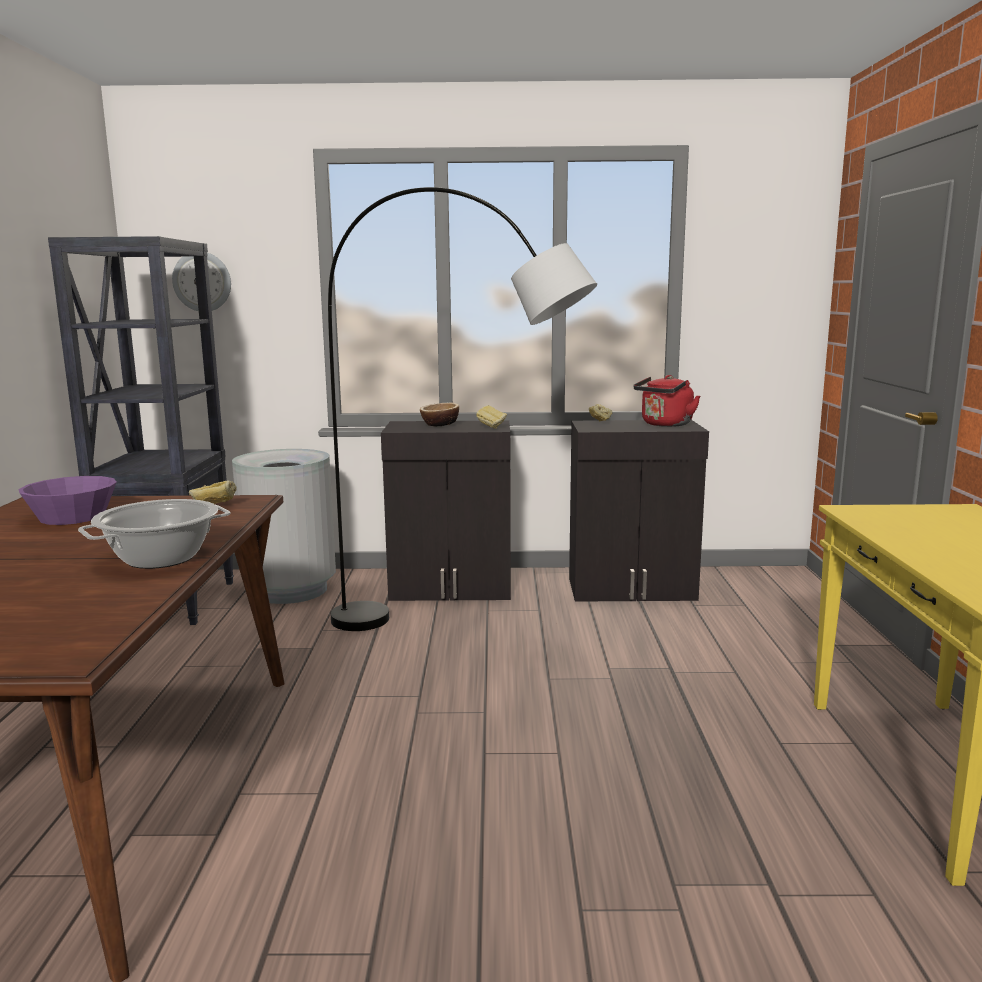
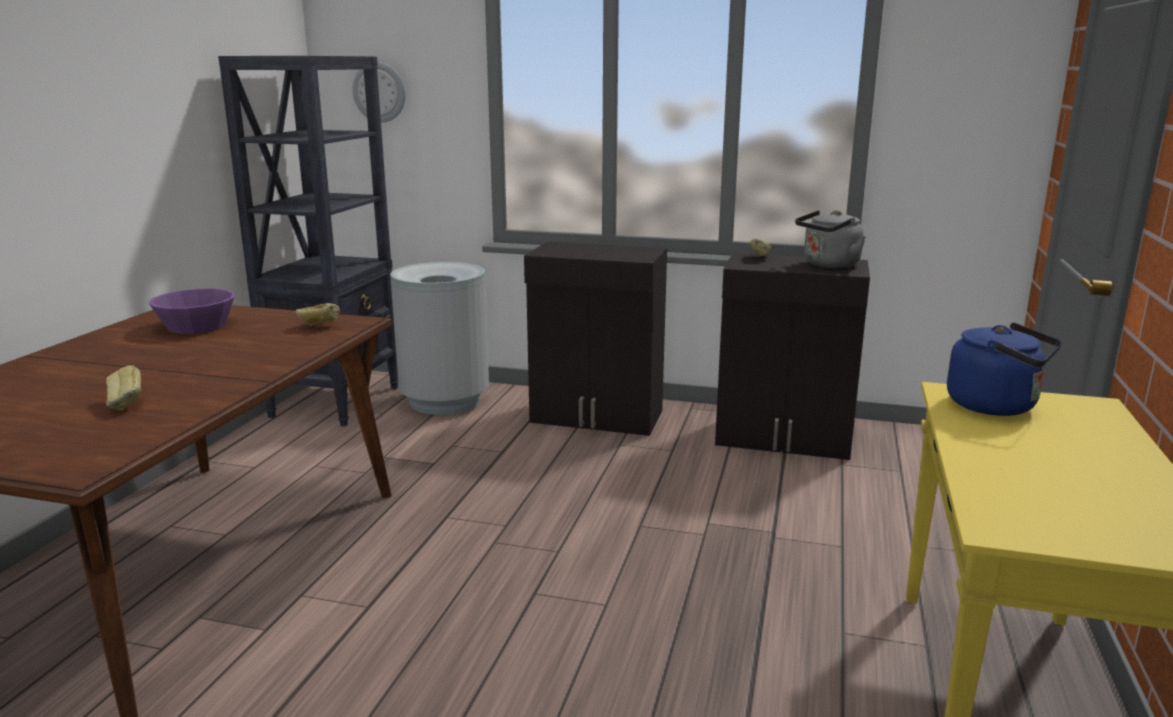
camera: 15 degrees right, 5 degrees up
cooking pot [78,499,231,569] -> none
grey floor lamp [328,187,597,631] -> none
bowl [420,403,459,426] -> none
bread [476,405,507,429] -> bread moved to [106,365,141,410]
red kettle [634,375,700,427] -> grey kettle [795,210,866,268]
none -> blue kettle [947,322,1062,416]

